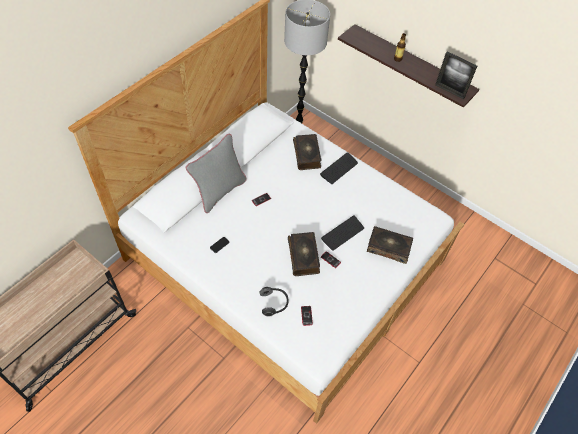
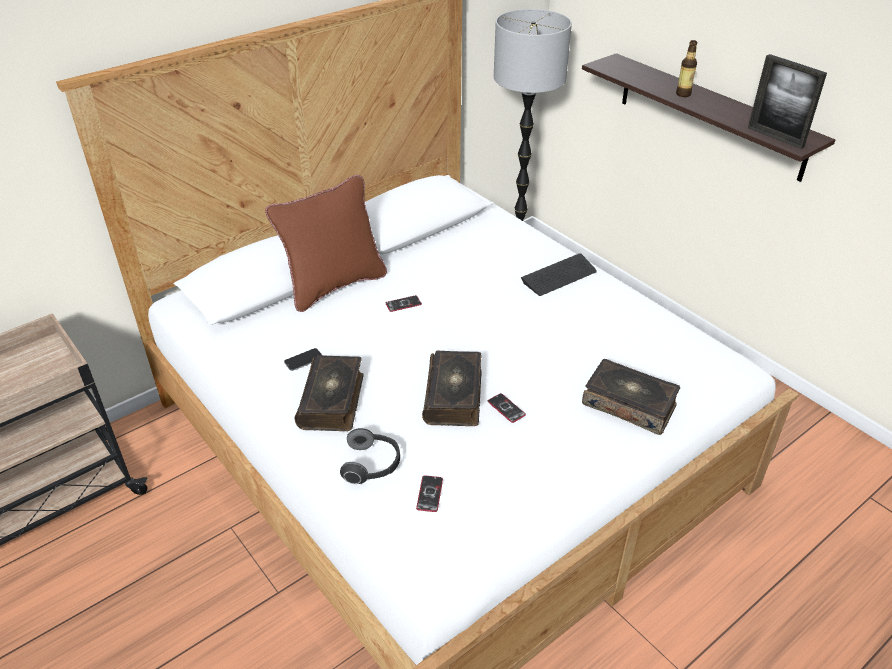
camera: 15 degrees right, 15 degrees down
grey pillow [185,133,247,213] -> brown pillow [265,175,387,312]
book [293,134,321,170] -> book moved to [294,355,363,431]
keyboard [321,216,364,251] -> none

